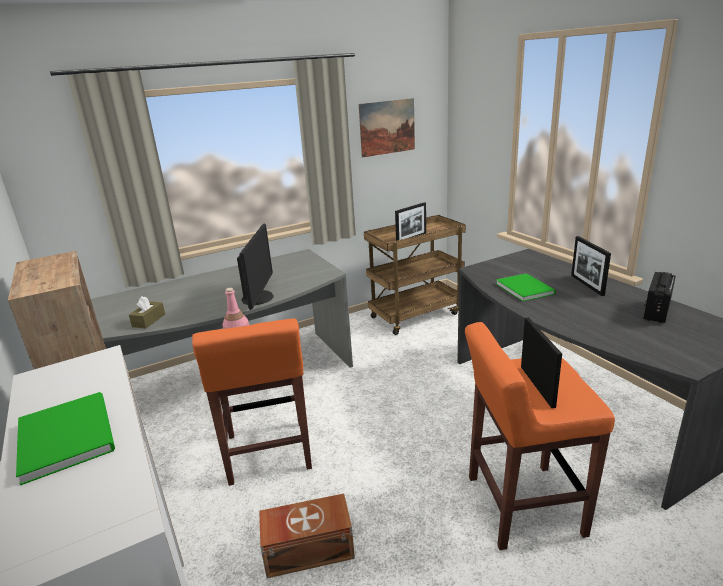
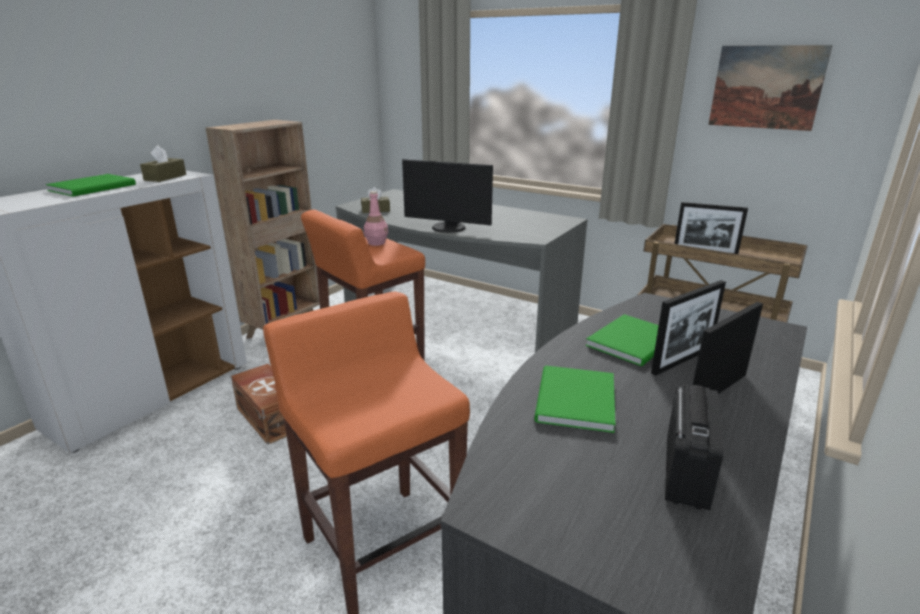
camera: 60 degrees right, 0 degrees up
monitor [237,223,274,310] -> monitor turned 45 degrees clockwise [402,159,493,233]
picture frame [521,317,562,408] -> picture frame moved to [651,280,726,376]
radio [643,272,676,323] -> radio turned 105 degrees clockwise [665,384,724,510]
none -> brown tissue box [140,145,186,182]
none -> green book [534,366,616,433]

